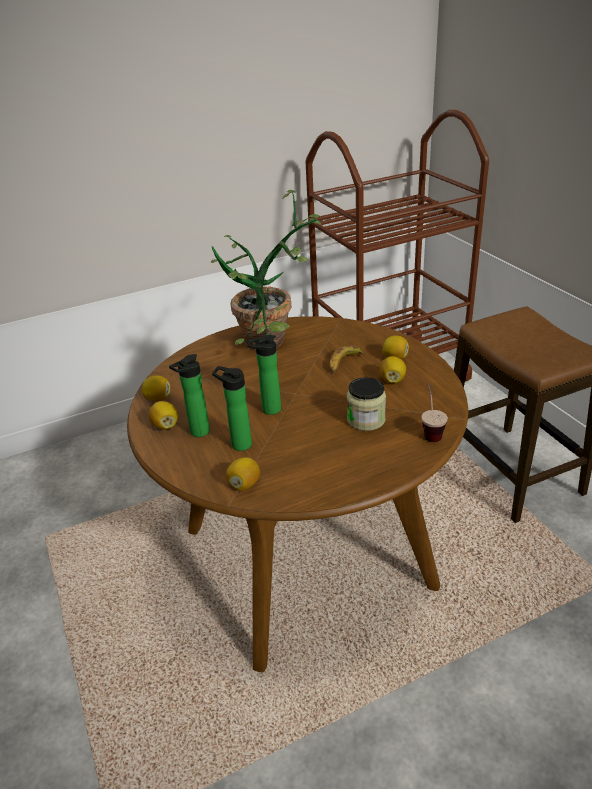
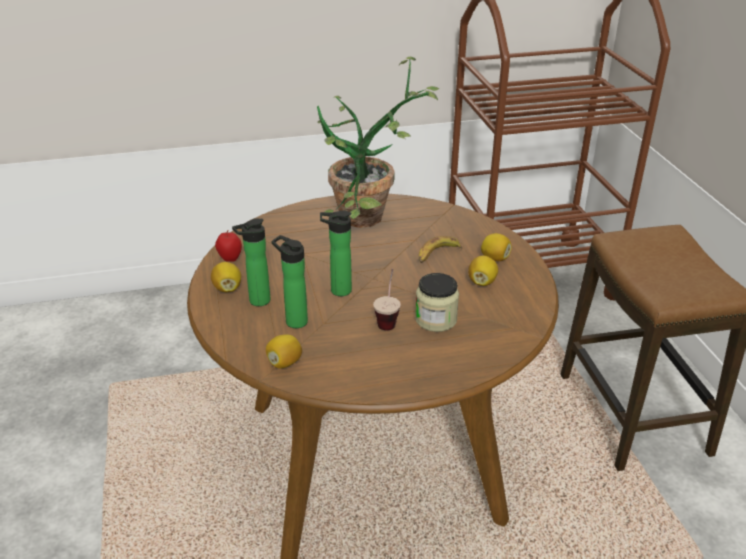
camera: 10 degrees right, 0 degrees up
lemon [142,375,170,402] -> apple [215,230,242,262]
cup [421,384,448,442] -> cup moved to [373,269,401,330]

